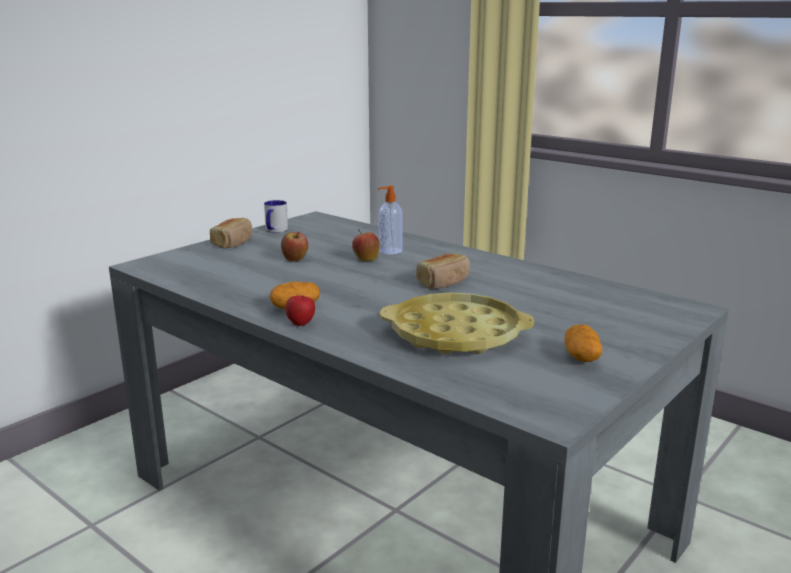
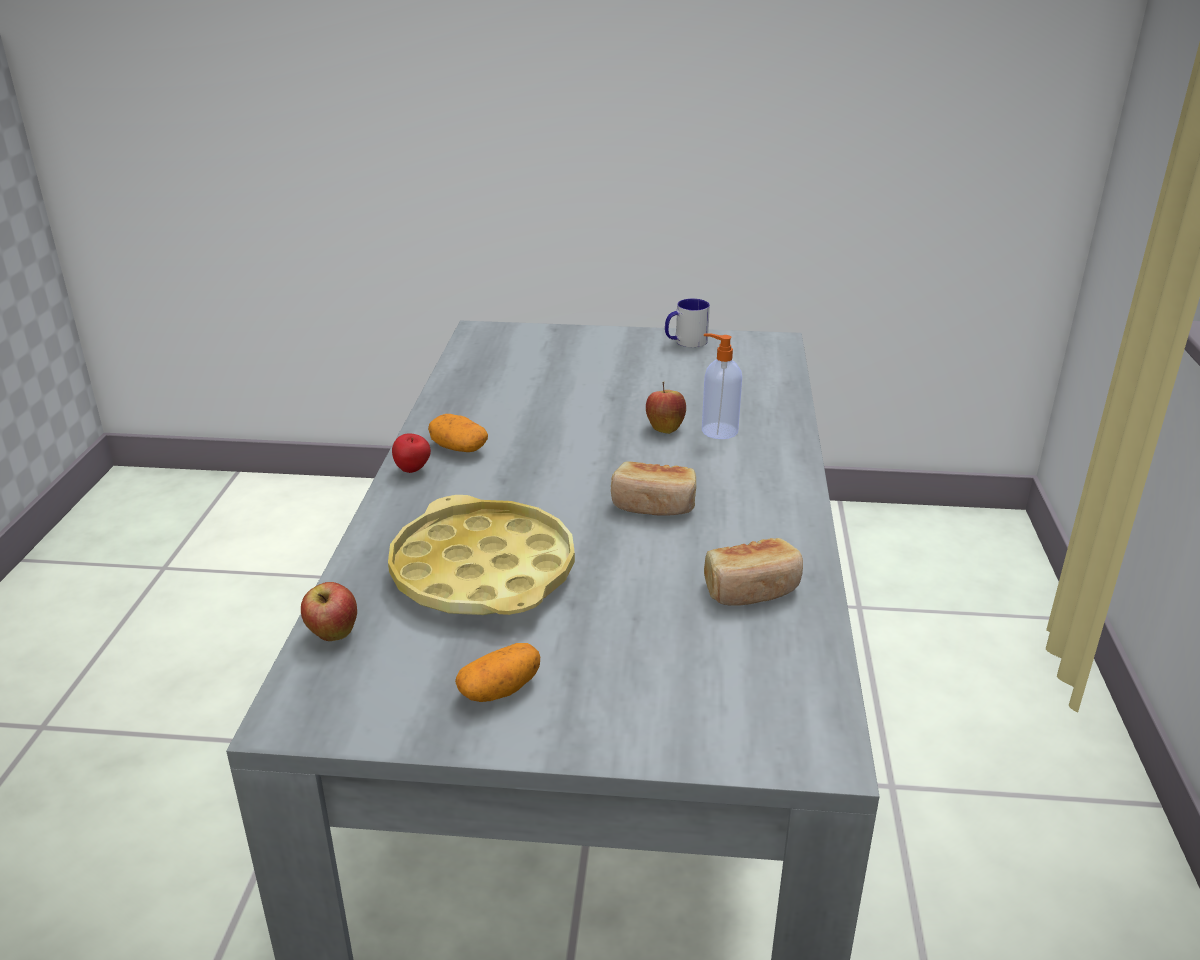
camera: 55 degrees right, 10 degrees up
bread [210,218,252,249] -> bread moved to [704,538,803,606]
apple [281,232,308,261] -> apple moved to [301,582,357,641]

